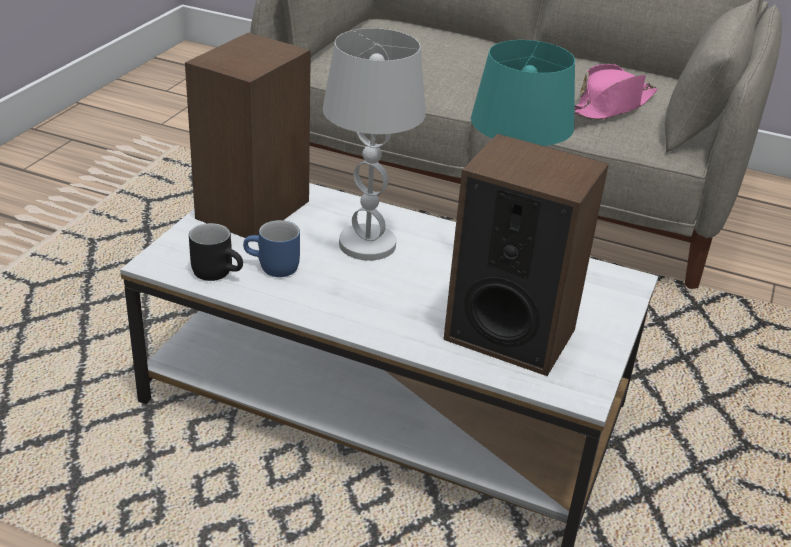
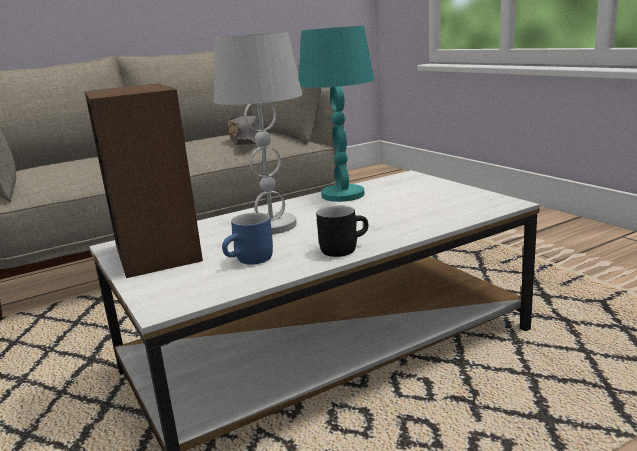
camera: 50 degrees left, 15 degrees down
black mug [189,223,243,281] -> black mug moved to [316,205,368,257]
speaker [443,134,609,376] -> none
pink hat [574,64,657,120] -> grey hat [228,110,264,145]

